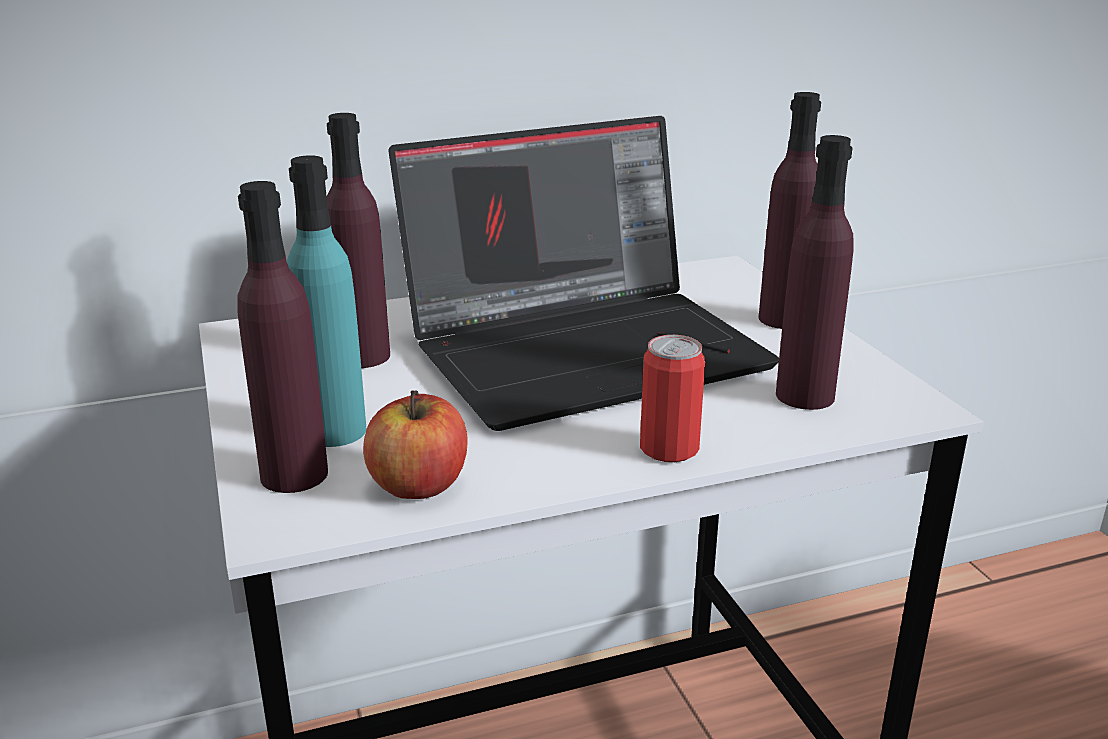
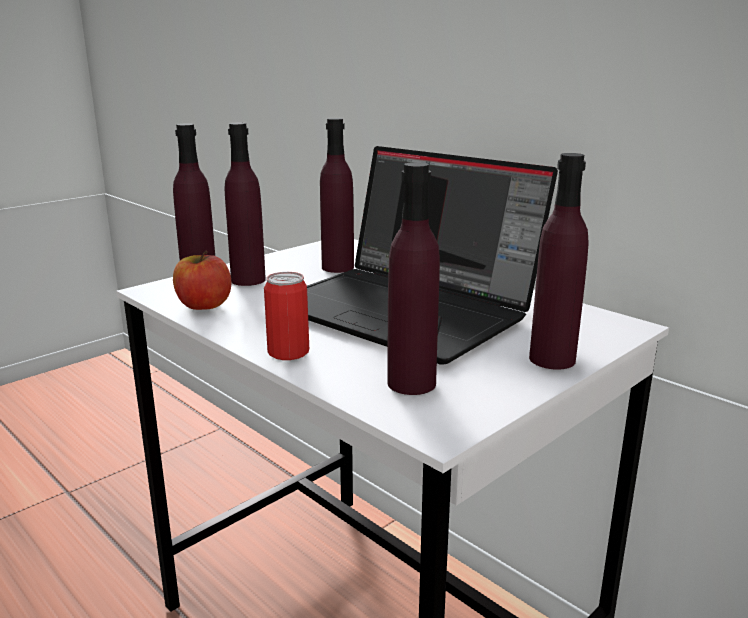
camera: 65 degrees right, 5 degrees down
turquoise bottle [287,155,367,447] -> purple bottle [225,123,266,286]

